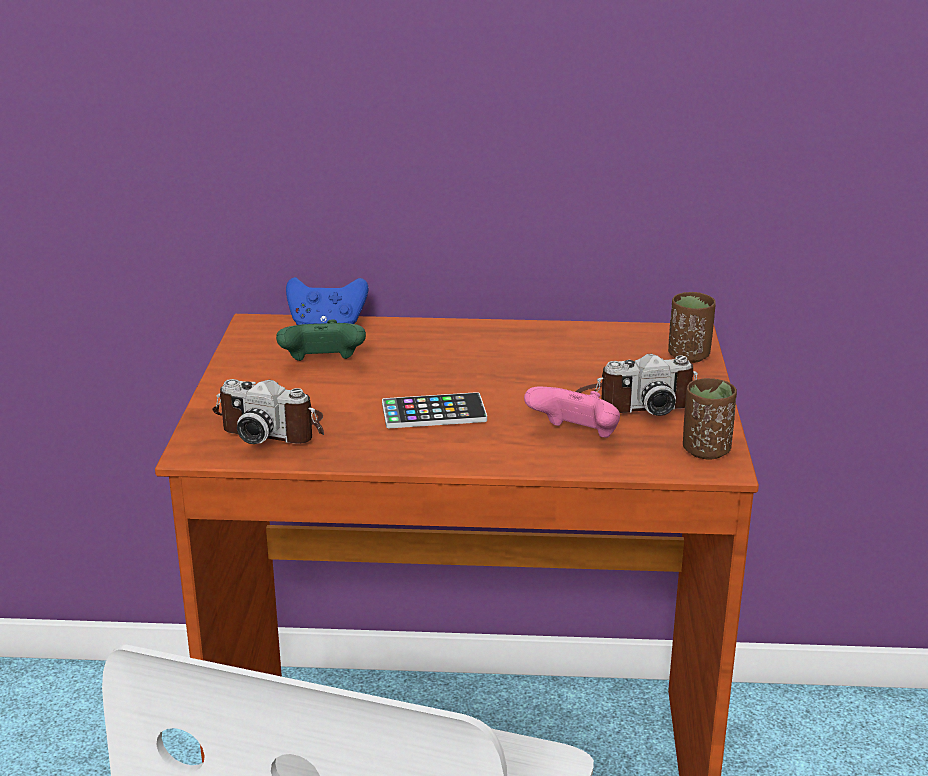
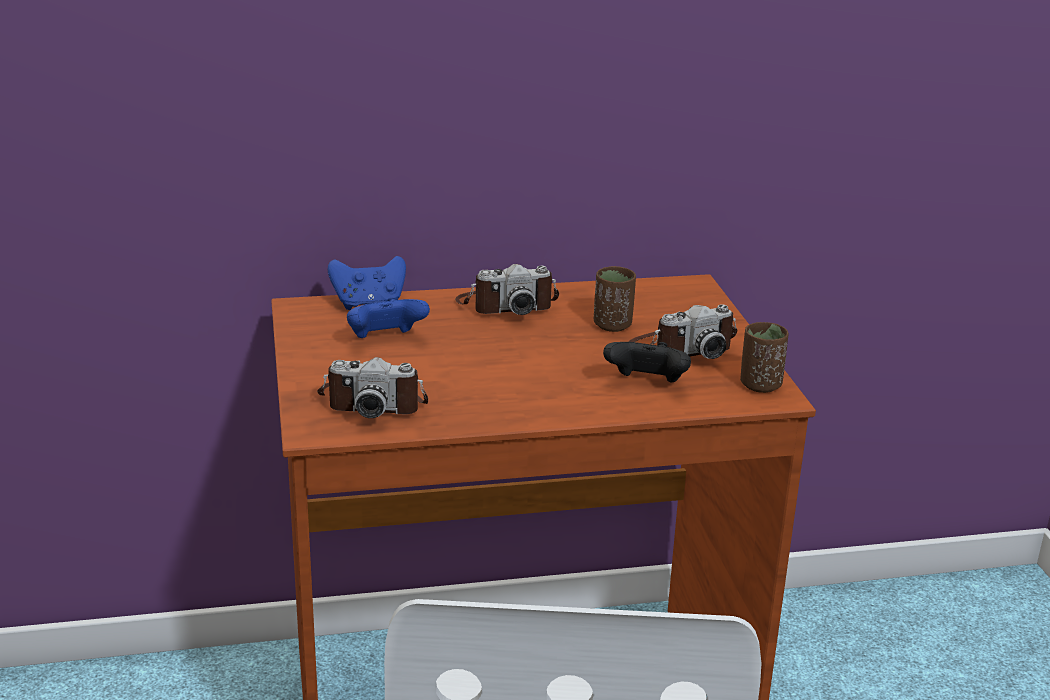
camera: 15 degrees left, 0 degrees up
green game controller [276,319,366,361] -> blue game controller [347,297,430,338]
phone [382,392,487,428] -> none
pink game controller [524,386,620,438] -> black game controller [603,342,691,383]
brown cup [668,292,716,363] -> brown cup moved to [594,266,636,332]
none -> camera [455,264,559,315]

